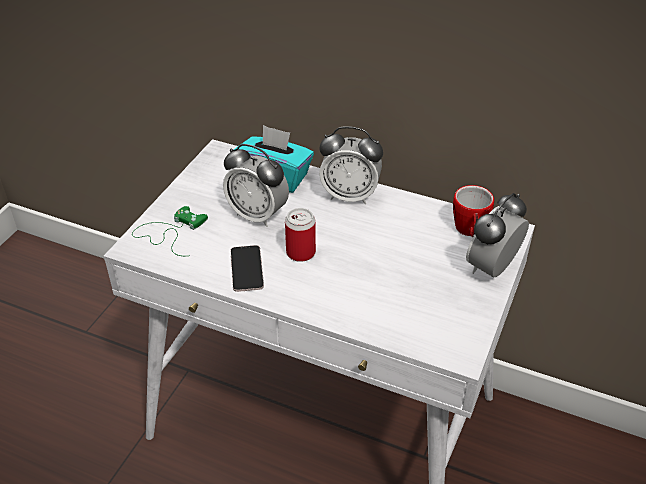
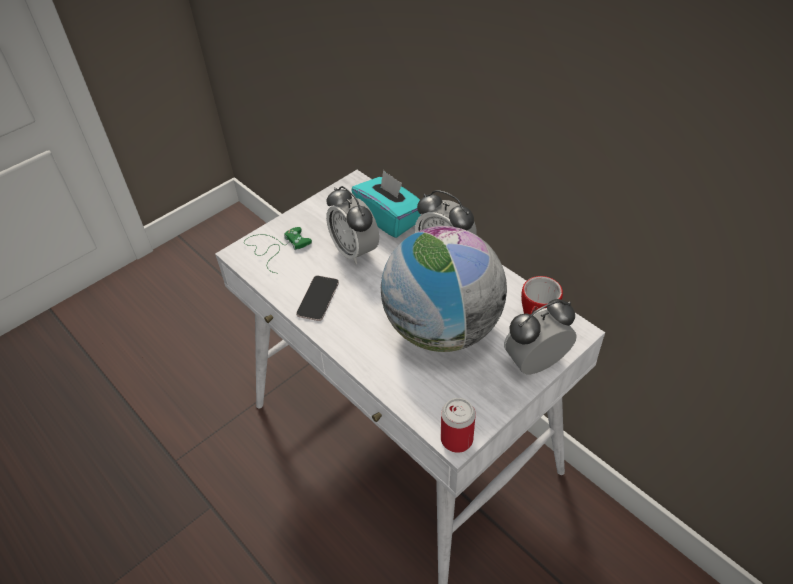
camera: 25 degrees right, 5 degrees up
can [285,208,316,262] -> can moved to [441,398,476,453]
none -> globe [381,226,507,352]

